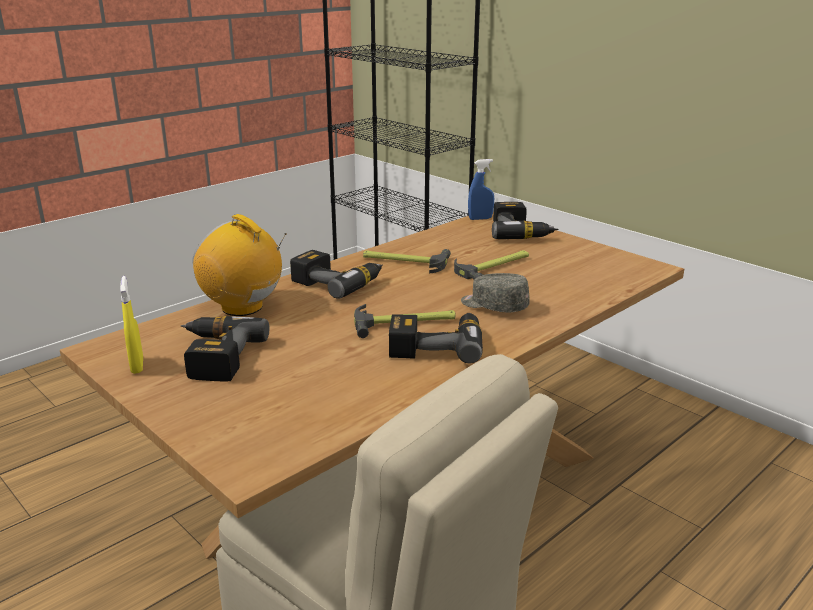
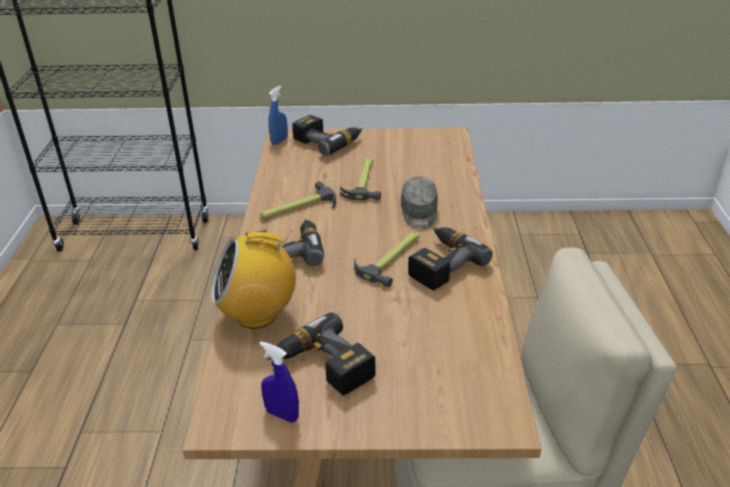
camera: 45 degrees left, 10 degrees up
yellow spray bottle [120,276,143,374] -> blue spray bottle [259,341,299,423]
grey cap [461,273,530,312] -> grey cap turned 75 degrees counterclockwise [401,176,438,229]

